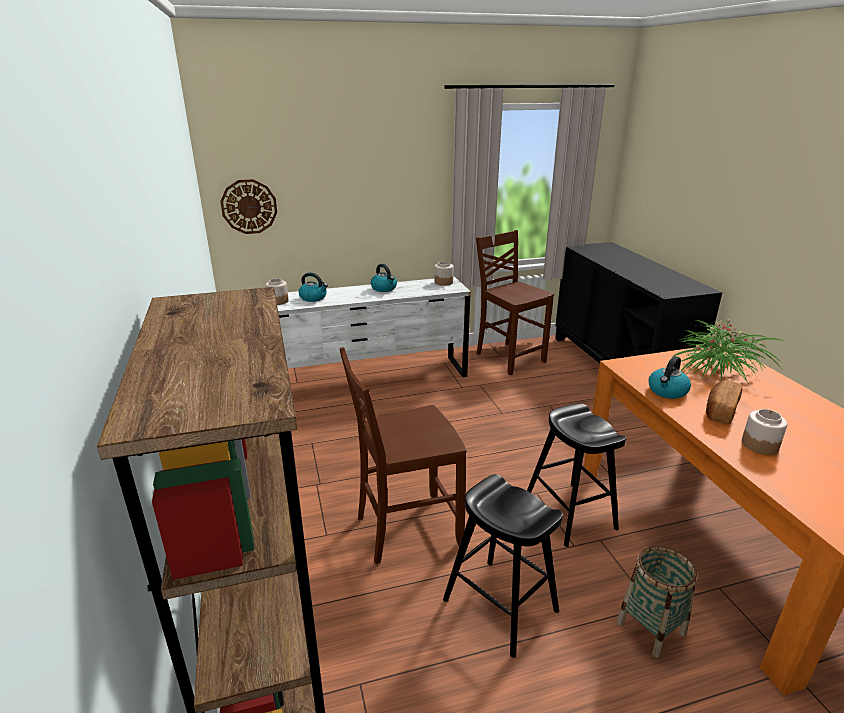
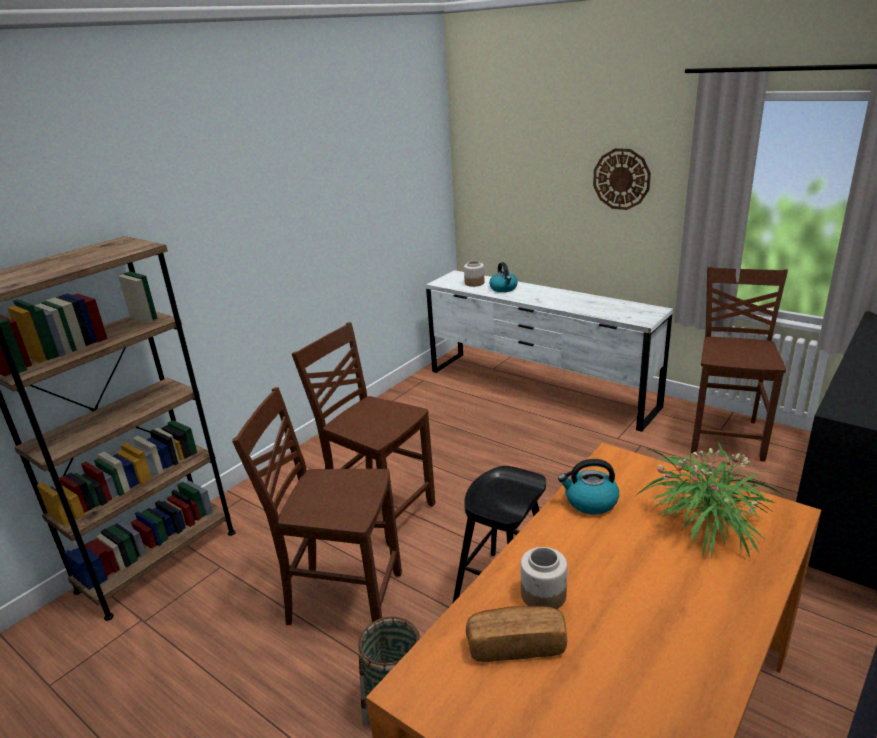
camera: 55 degrees right, 0 degrees up
wall clock [220,179,277,234] -> wall clock moved to [593,148,651,210]
kettle [371,264,397,292] -> none
jar [434,261,453,286] -> none
black stool [443,474,563,658] -> brown chair [232,387,402,625]
bread [706,380,743,425] -> bread moved to [466,606,567,662]

